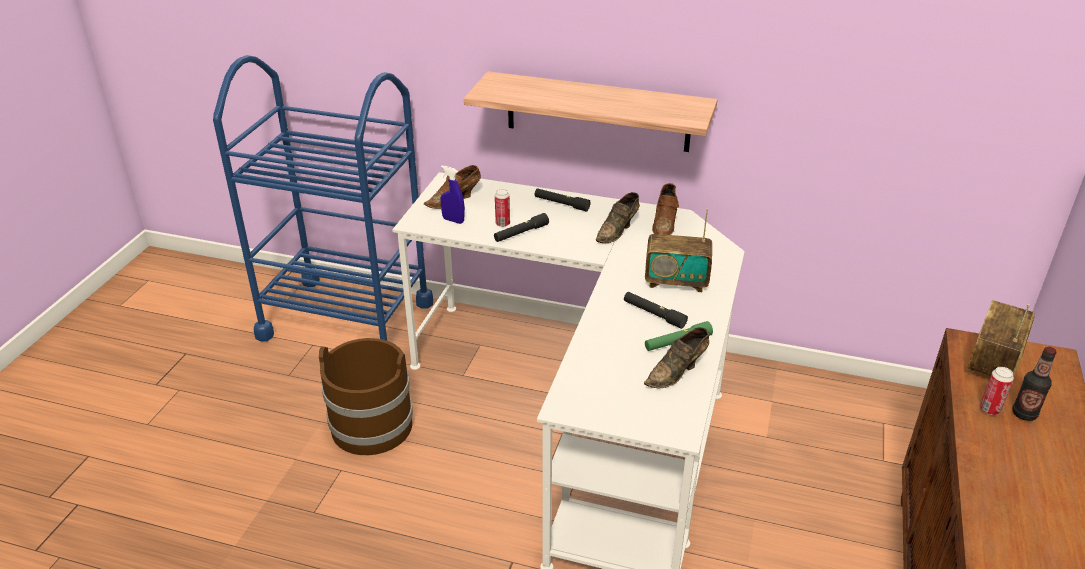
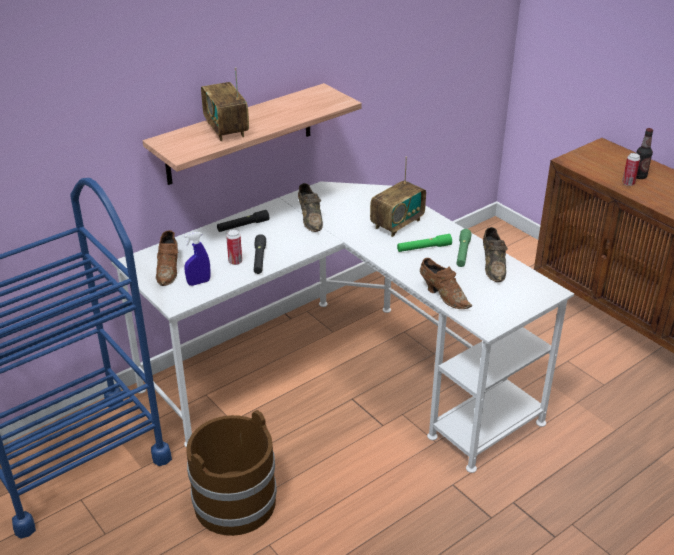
camera: 55 degrees left, 0 degrees up
black flashlight [624,292,688,329] -> green flashlight [397,234,452,252]
brown shoe [652,183,679,235] -> brown shoe moved to [420,258,472,309]
radio [968,300,1035,377] -> radio moved to [201,67,249,141]

